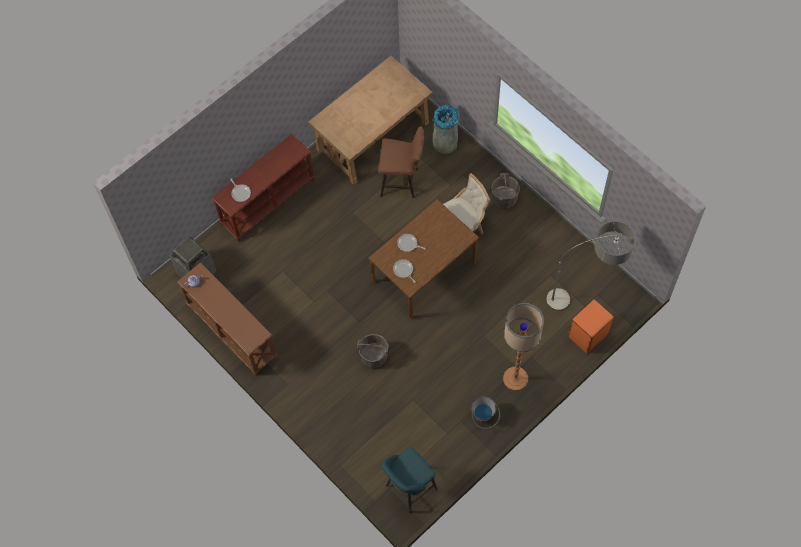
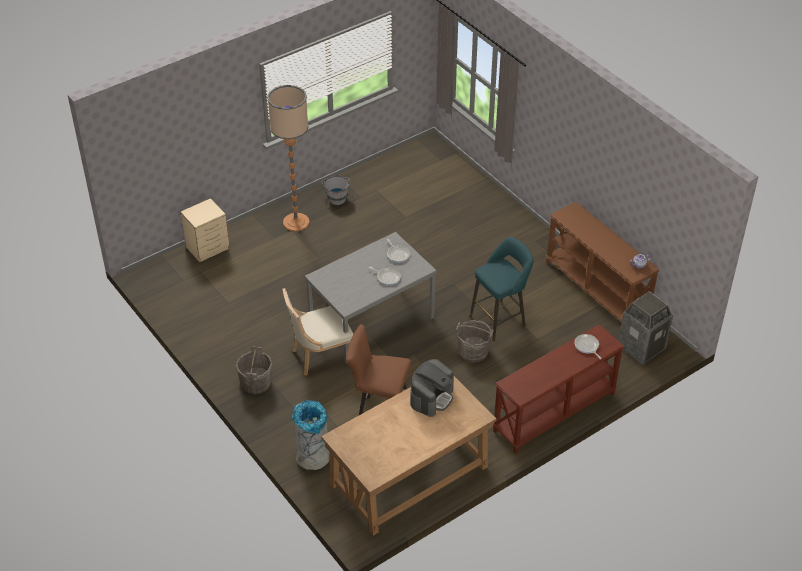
camera: 175 degrees left, 20 degrees down
grey bucket [357,334,389,368] -> grey bucket moved to [457,320,493,363]
brown dining table [368,199,479,320] -> grey dining table [305,232,437,364]
turquoise stool [382,447,438,513] -> turquoise stool moved to [470,237,534,342]
floor lamp [546,222,635,311] -> none
orange nightstand [568,299,614,354] -> beige nightstand [181,198,229,262]
none -> coffee machine [410,359,454,417]

